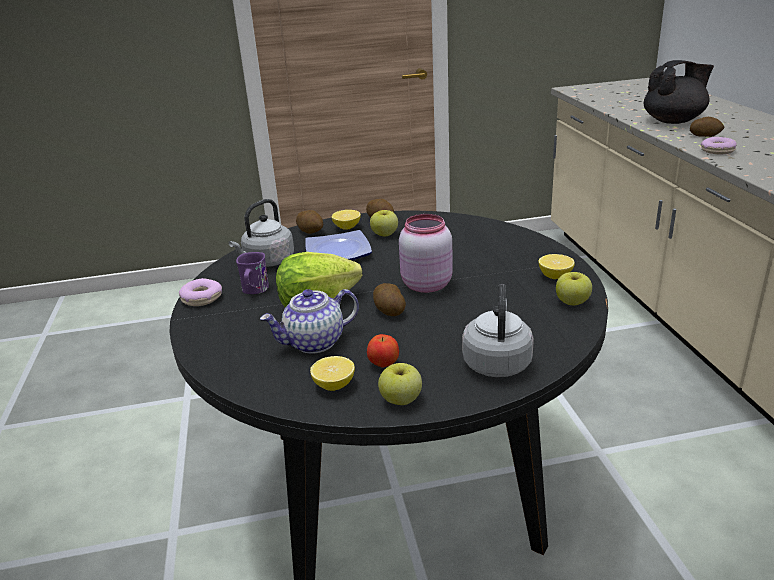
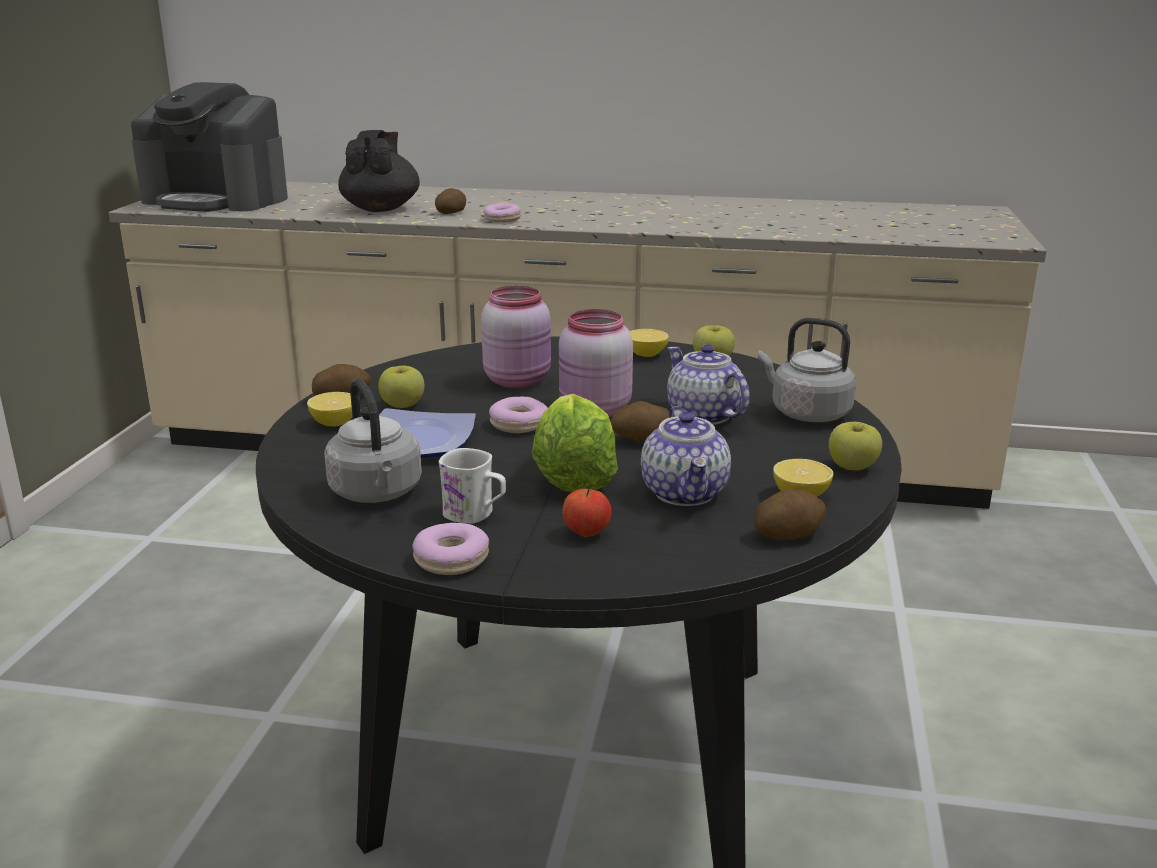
camera: 70 degrees left, 5 degrees down
purple mug [236,252,269,294] -> white mug [439,448,506,524]
potato [296,210,323,234] -> potato moved to [754,489,826,541]
apple [367,334,399,368] -> apple moved to [563,488,612,537]
none -> coffee machine [131,82,288,212]
none -> pink jar [481,286,551,388]
none -> donut [489,396,548,433]
none -> teapot [667,344,750,425]

